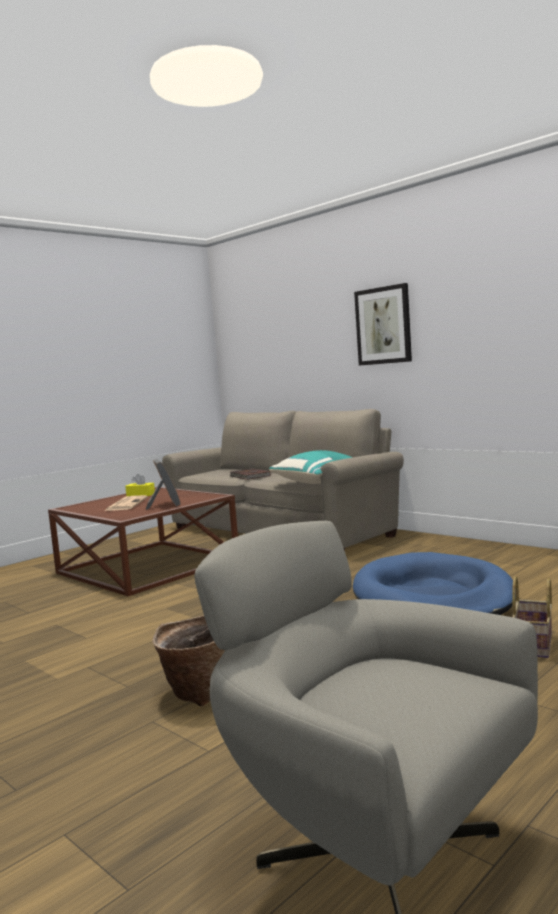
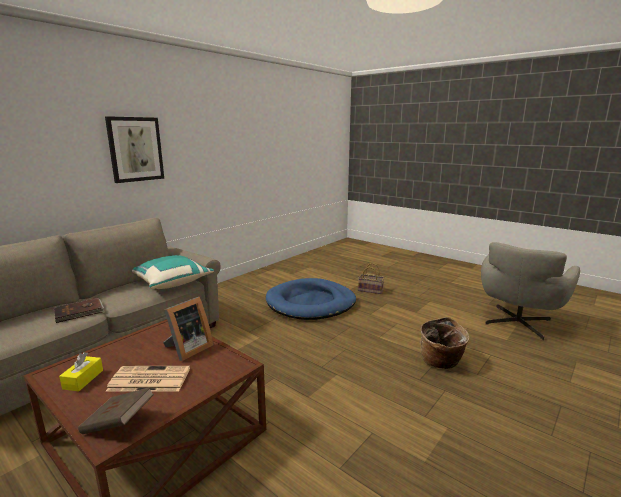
camera: 95 degrees left, 10 degrees up
picture frame [145,459,181,510] -> picture frame turned 150 degrees clockwise [163,297,214,361]
none -> brown book [78,387,154,434]

